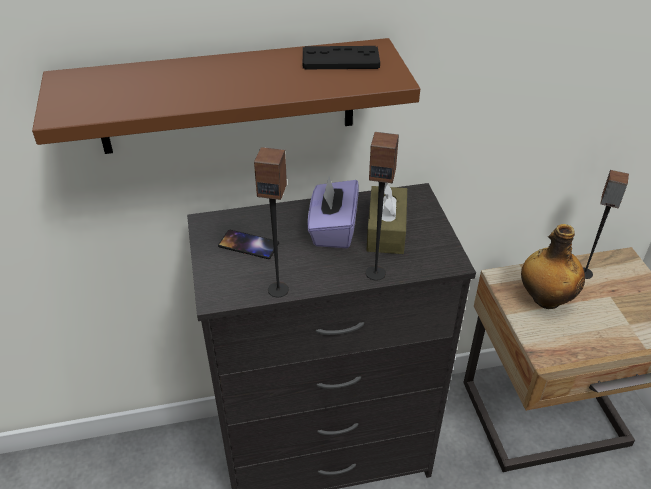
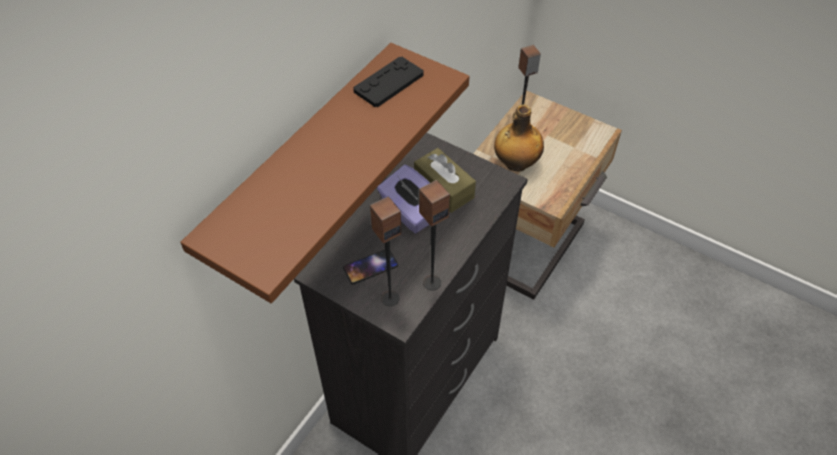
camera: 45 degrees left, 10 degrees up
speaker [366,132,399,280] -> speaker moved to [370,196,401,306]

